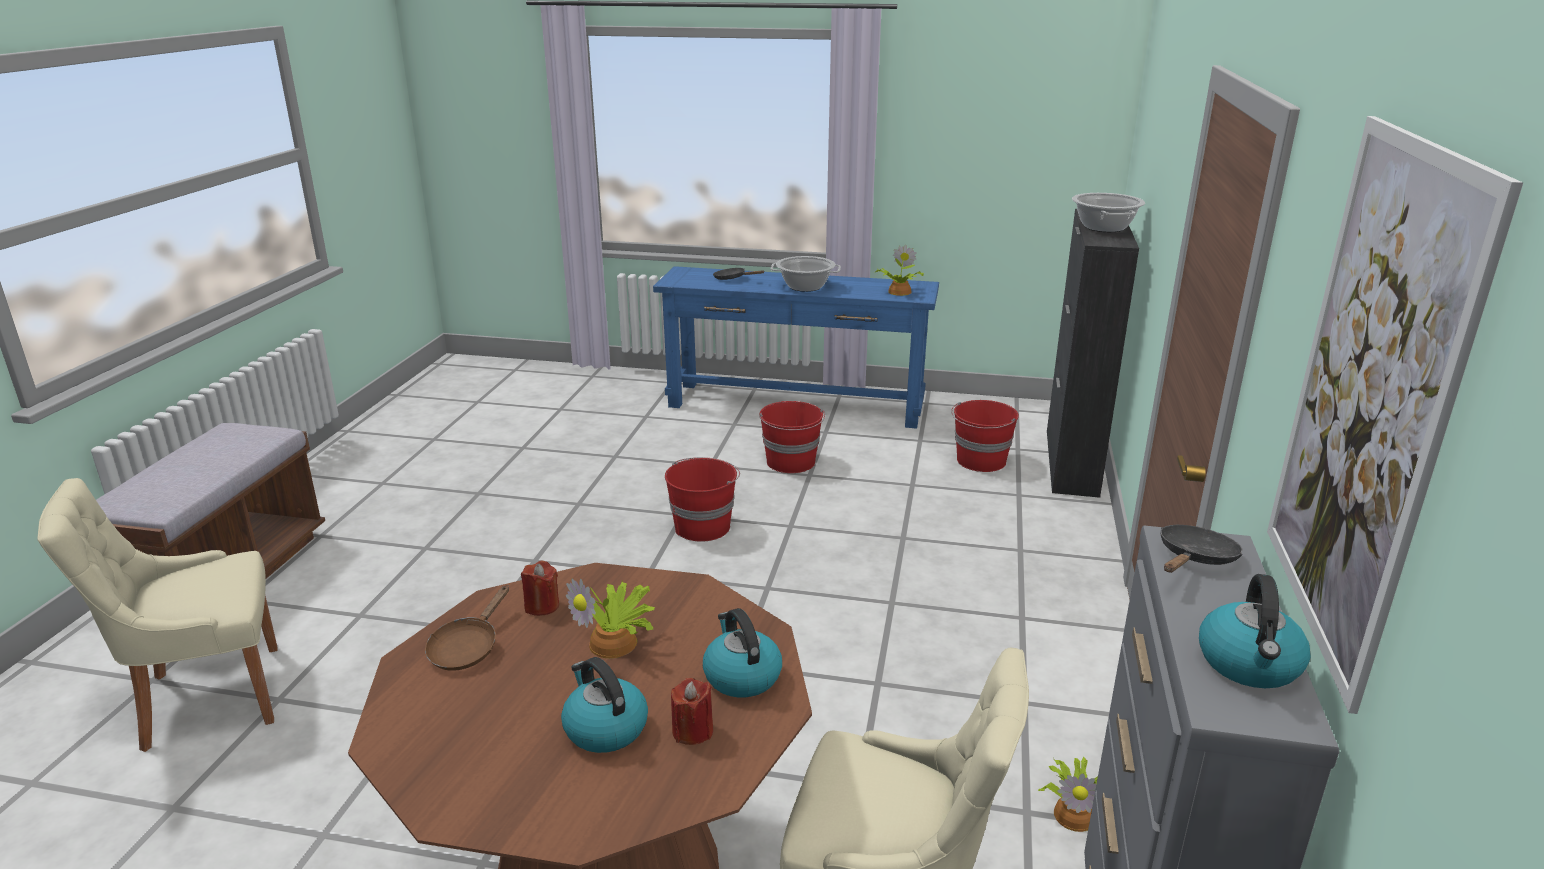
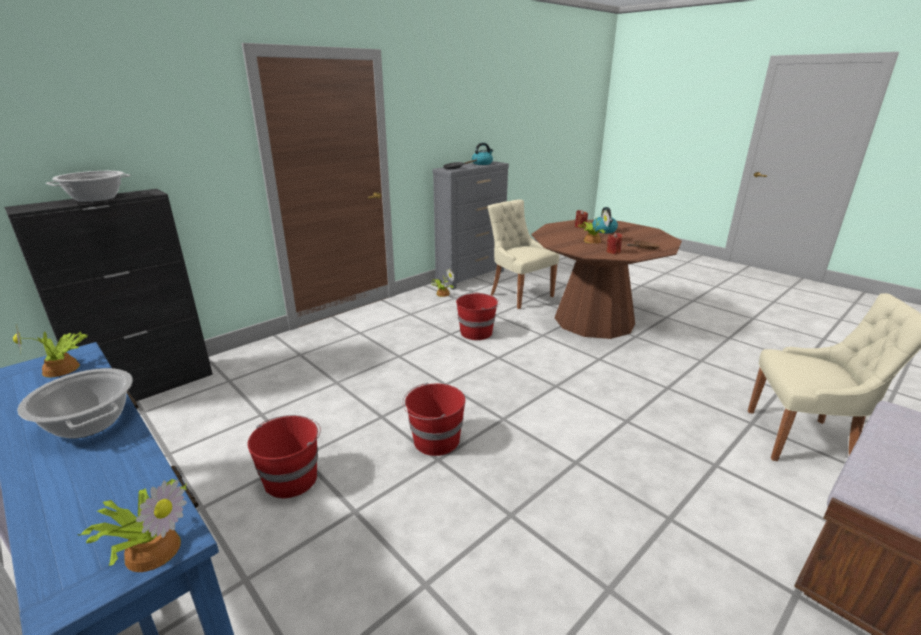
camera: 145 degrees left, 0 degrees up
kettle [703,608,782,698] -> none
black frying pan [713,268,764,280] -> none
red bucket [951,400,1019,472] -> red bucket moved to [456,292,500,340]
picture [1267,116,1523,714] -> none
none -> potted plant [77,479,187,572]

